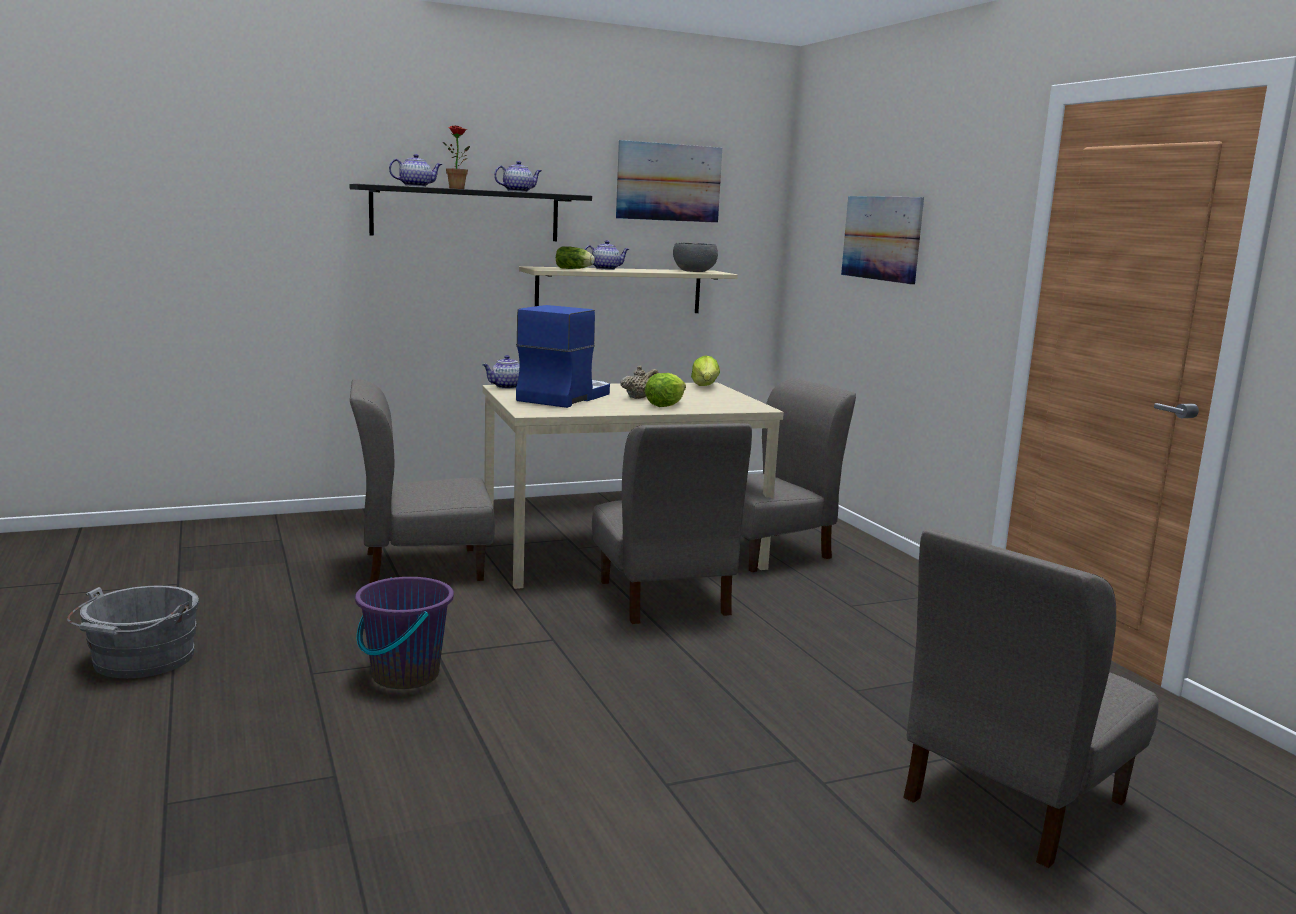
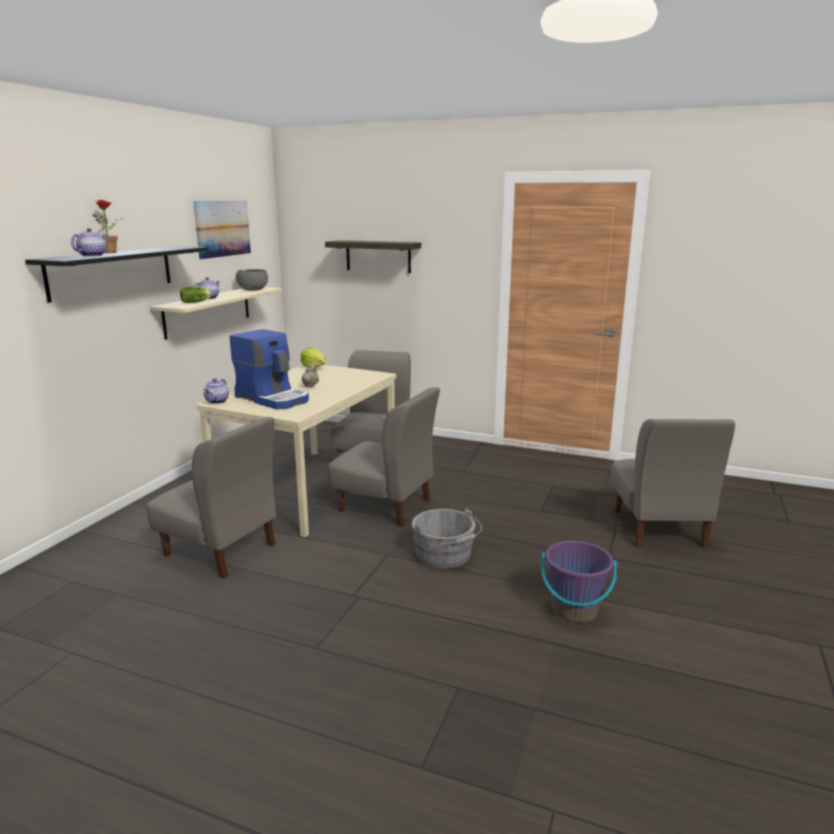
camera: 45 degrees left, 5 degrees up
grey bucket [67,586,199,678] -> grey bucket moved to [412,509,482,568]
grey chair [350,379,495,583] -> grey chair turned 90 degrees counterclockwise [147,417,276,579]
purple bucket [355,577,454,689] -> purple bucket moved to [541,541,617,622]
teapot [494,161,541,192] -> none
coffee machine [516,305,610,408] -> coffee machine turned 150 degrees clockwise [230,329,309,410]
lettuce [645,373,686,407] -> none
picture [841,196,924,285] -> shelf [325,240,421,273]

